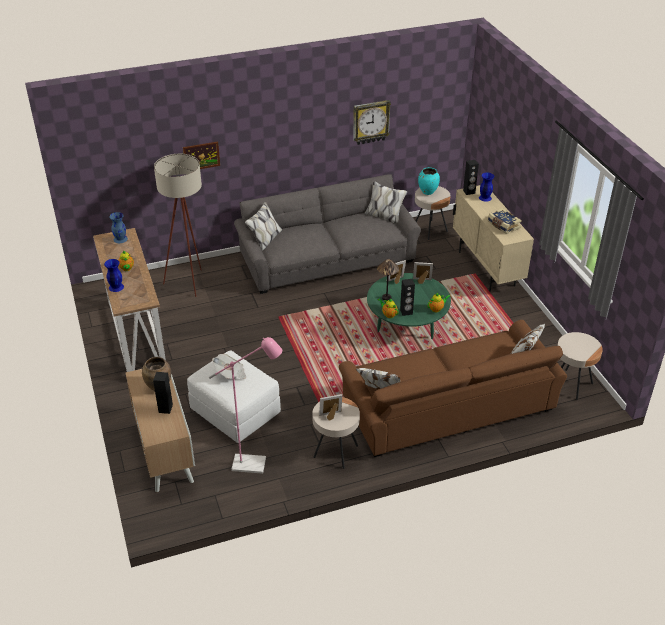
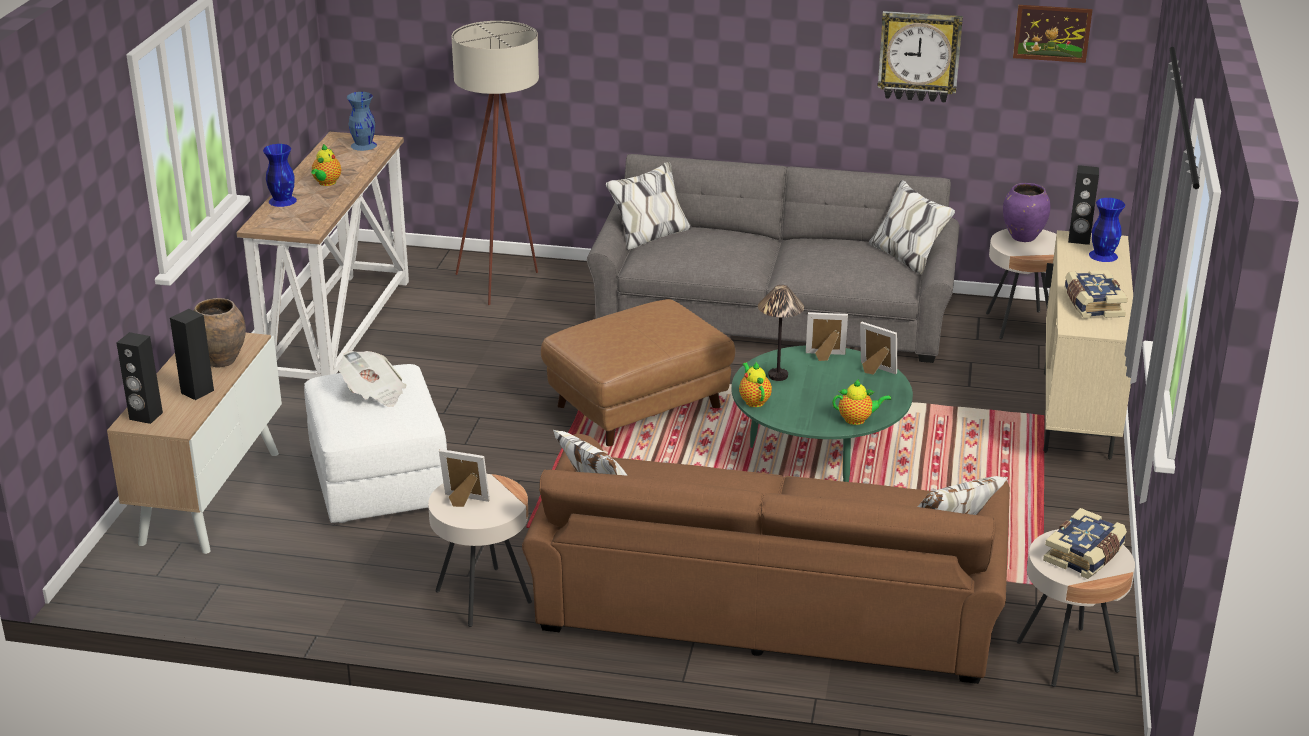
camera: 30 degrees right, 10 degrees down
picture [183,142,220,169] -> picture moved to [1013,5,1092,63]
pink floor lamp [209,337,282,474] -> none
black speaker [400,279,415,316] -> black speaker moved to [117,332,163,424]
turquoise vase [418,167,440,195] -> purple vase [1003,183,1050,242]
none -> brown ottoman [541,299,735,446]
none -> book [1043,508,1127,579]

